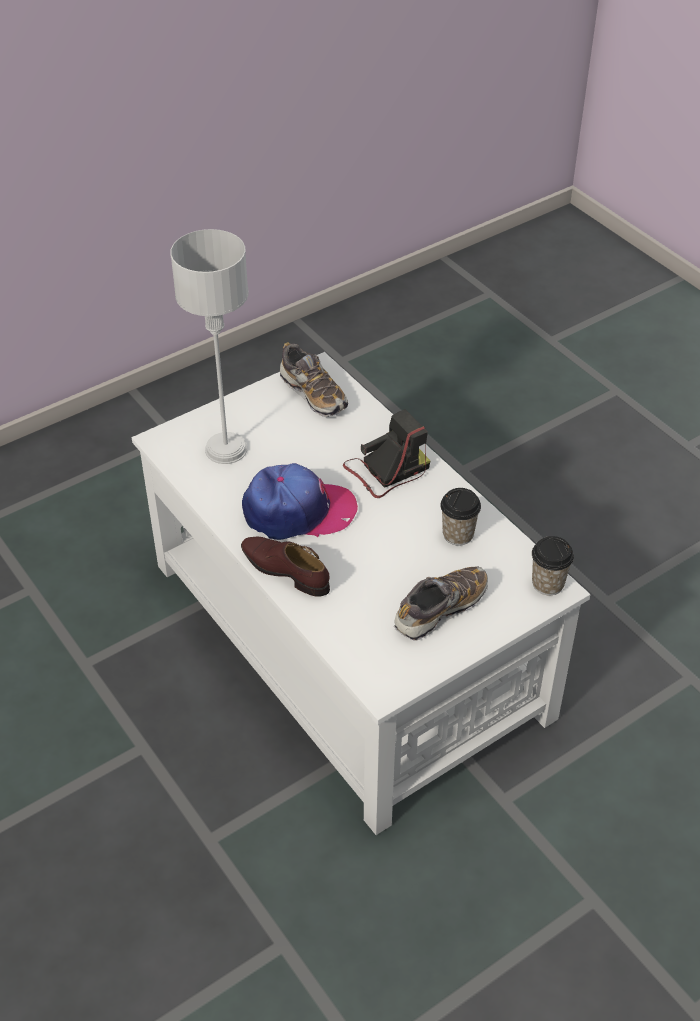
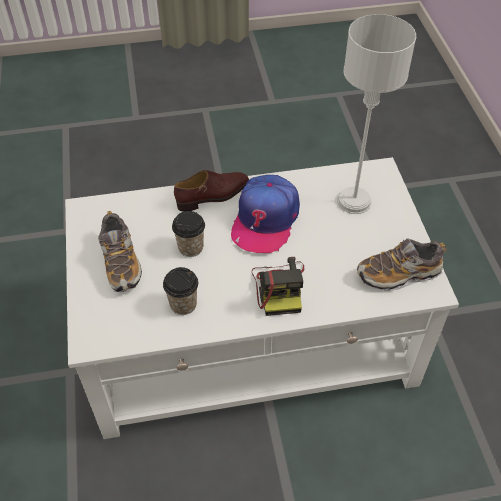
camera: 115 degrees right, 5 degrees up
cup [532,536,574,595] -> cup moved to [172,211,205,257]

